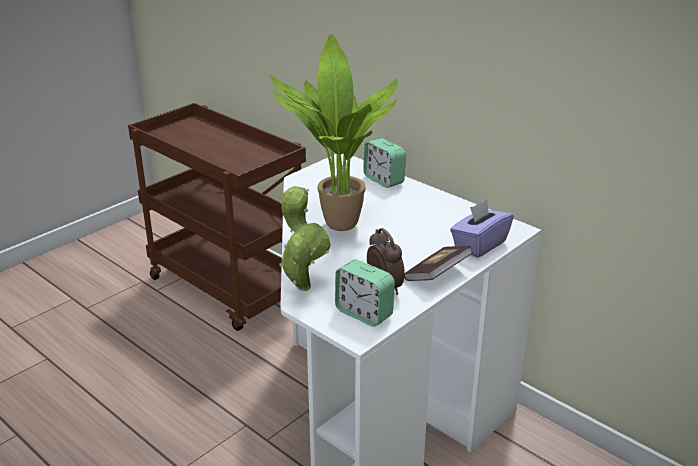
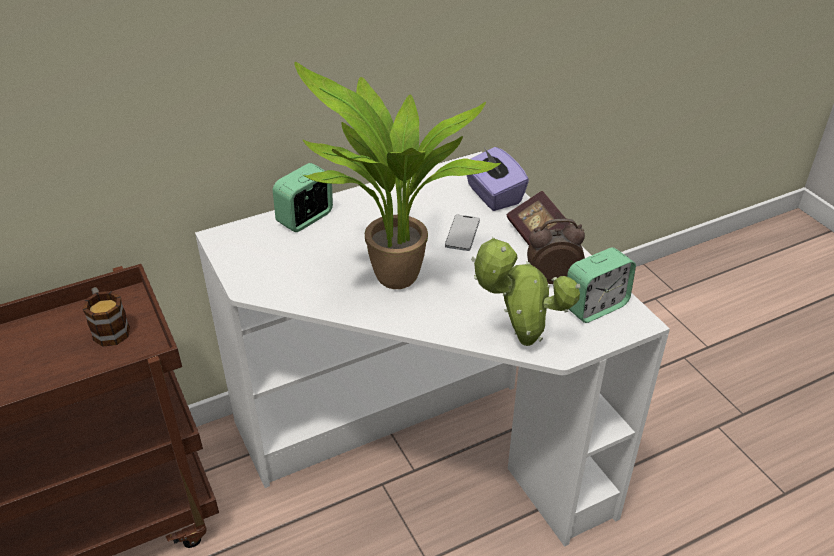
camera: 70 degrees left, 10 degrees up
alarm clock [363,138,406,188] -> alarm clock turned 150 degrees clockwise [273,163,333,232]
none -> mug [83,287,130,347]
none -> phone [445,215,480,251]

